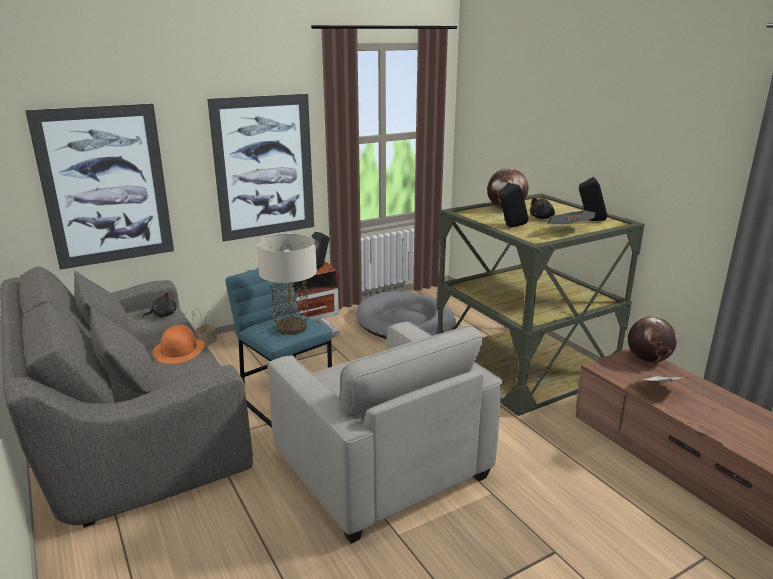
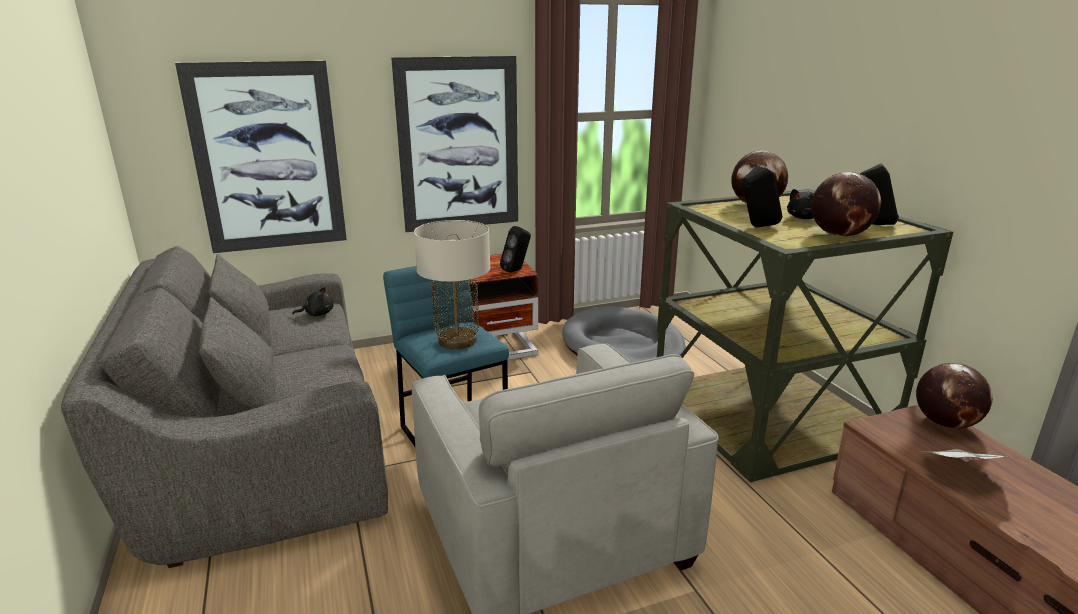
camera: 10 degrees right, 0 degrees up
orange hat [153,325,205,364] -> none
basket [192,307,217,346] -> none
newspaper [547,210,595,224] -> globe [811,172,881,237]

